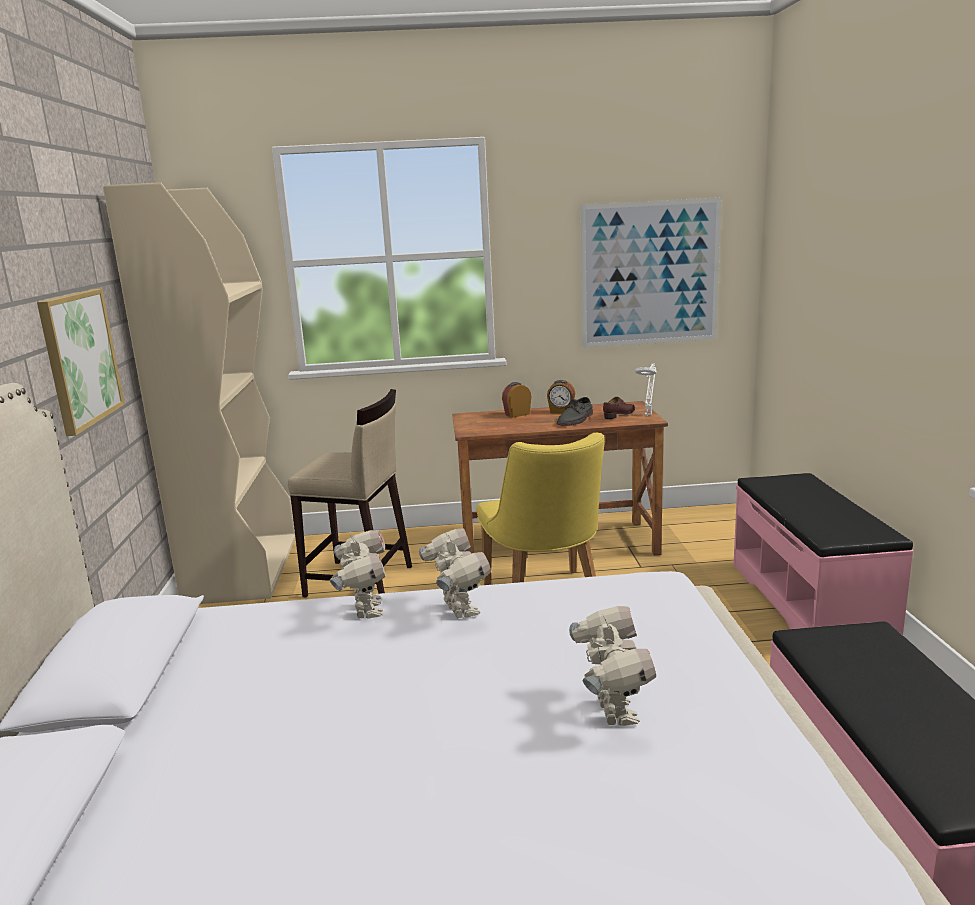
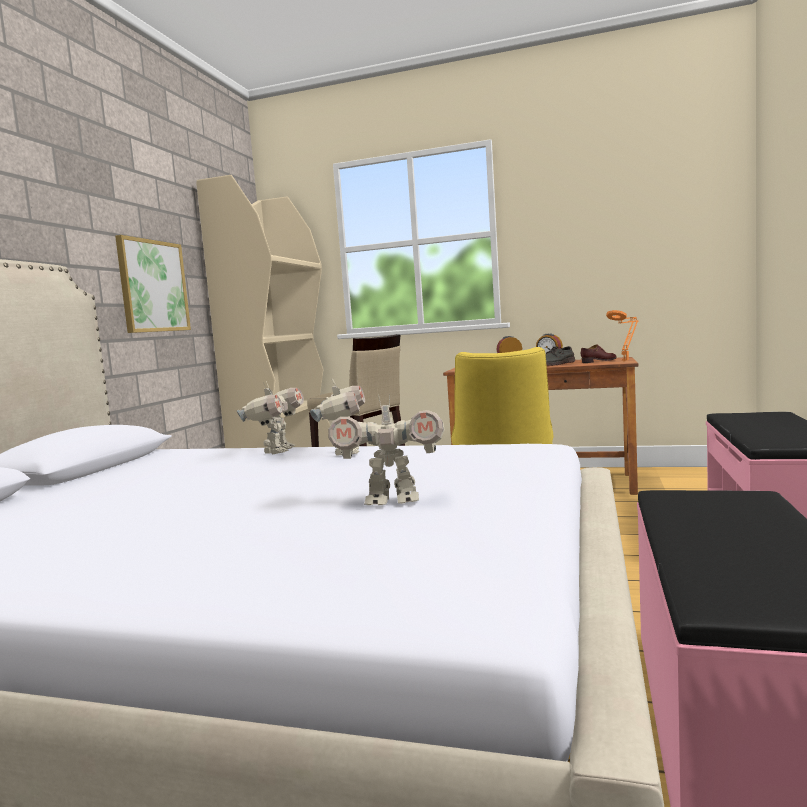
camera: 20 degrees right, 10 degrees down
toy robot [569,606,656,726] -> toy robot turned 75 degrees clockwise [328,394,445,505]
picture [580,197,721,348] -> none
white table lamp [635,363,657,416] -> orange table lamp [606,310,638,361]

